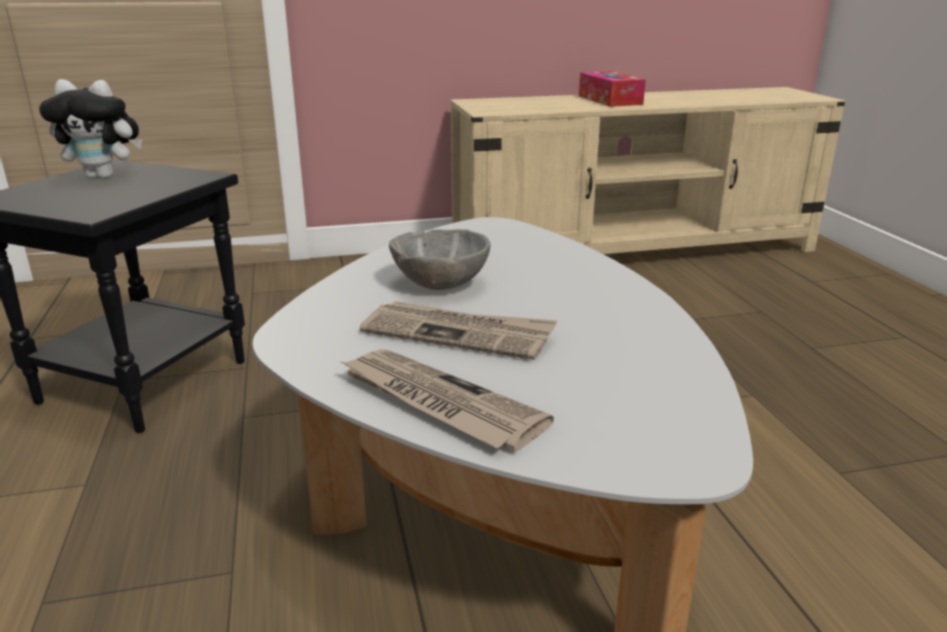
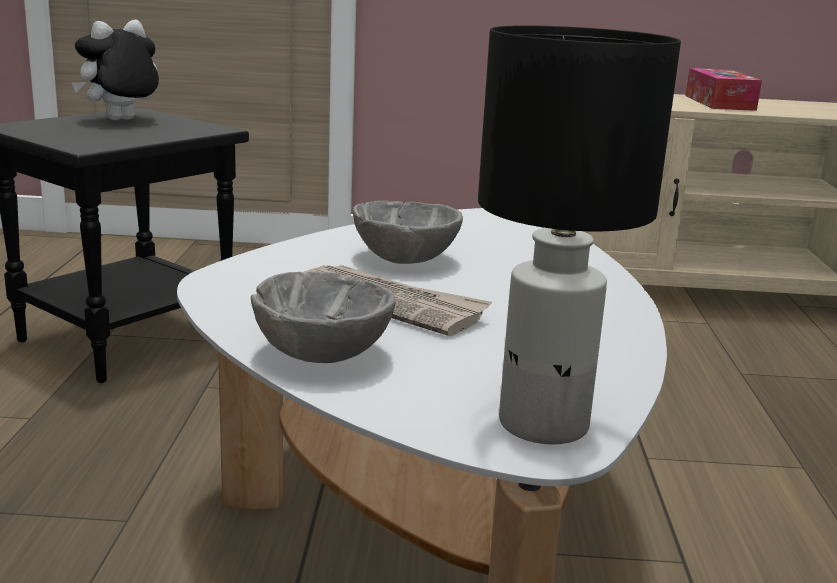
camera: 15 degrees right, 5 degrees down
plush toy [39,79,142,179] -> plush toy turned 120 degrees clockwise [72,20,159,120]
newspaper [339,349,554,451] -> grey bowl [251,272,395,363]
none -> black table lamp [478,25,681,445]

